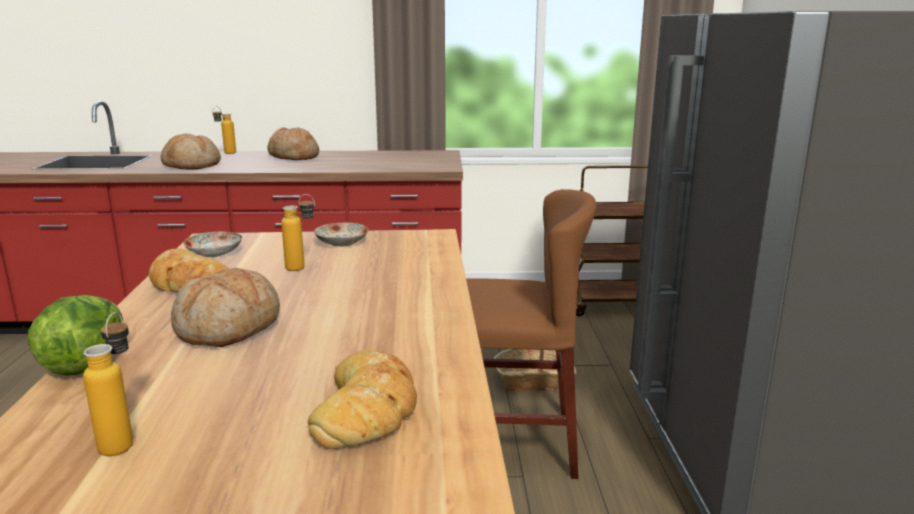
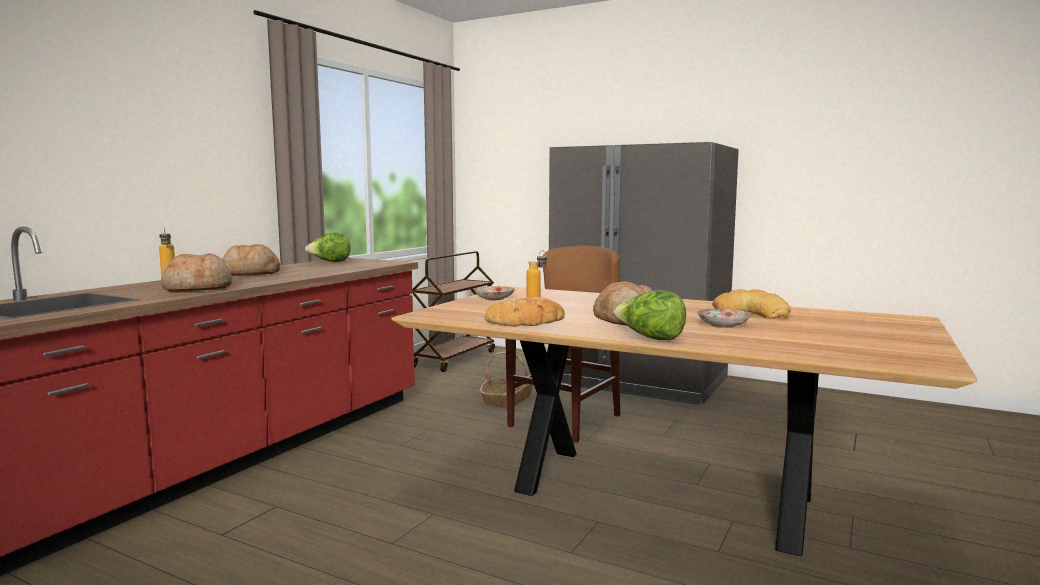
camera: 60 degrees left, 10 degrees down
bottle [83,312,133,456] -> none
plate [183,232,242,257] -> plate moved to [697,309,751,328]
none -> lettuce [305,233,351,262]

